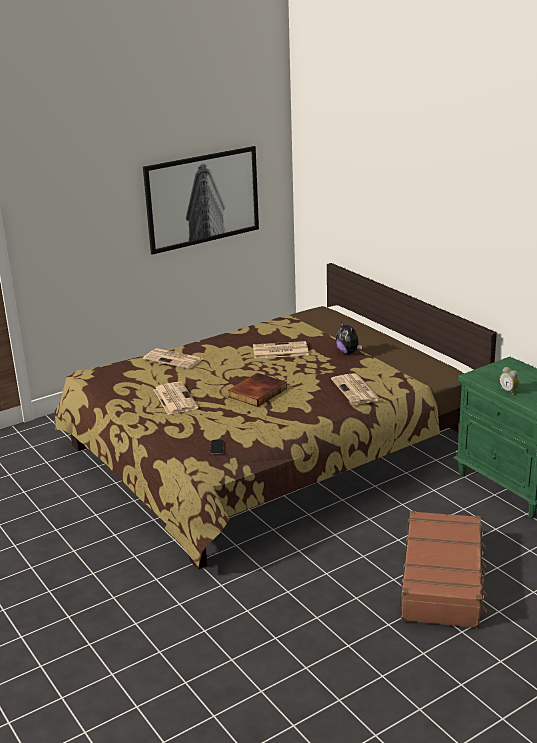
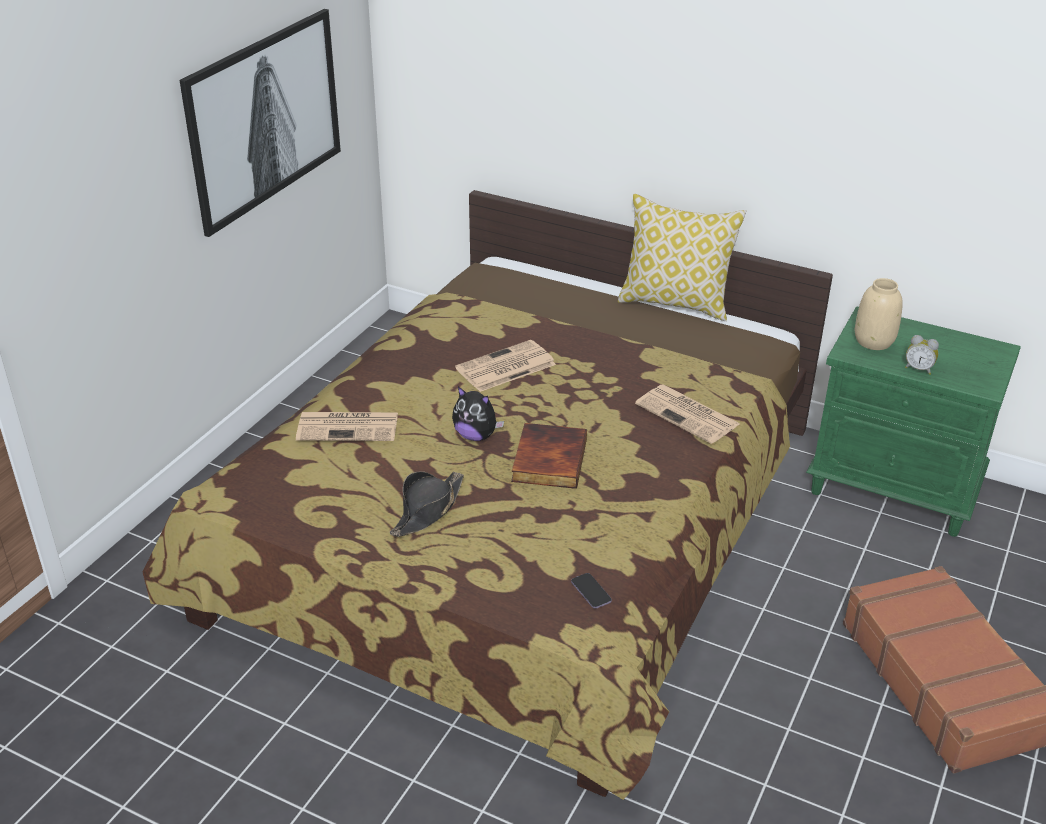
camera: 30 degrees left, 10 degrees up
newspaper [154,381,199,415] -> black hat [390,471,464,537]
plush toy [336,322,362,354] -> plush toy moved to [452,387,504,441]
none -> pillow [618,194,746,321]
none -> beige vase [855,278,903,350]

